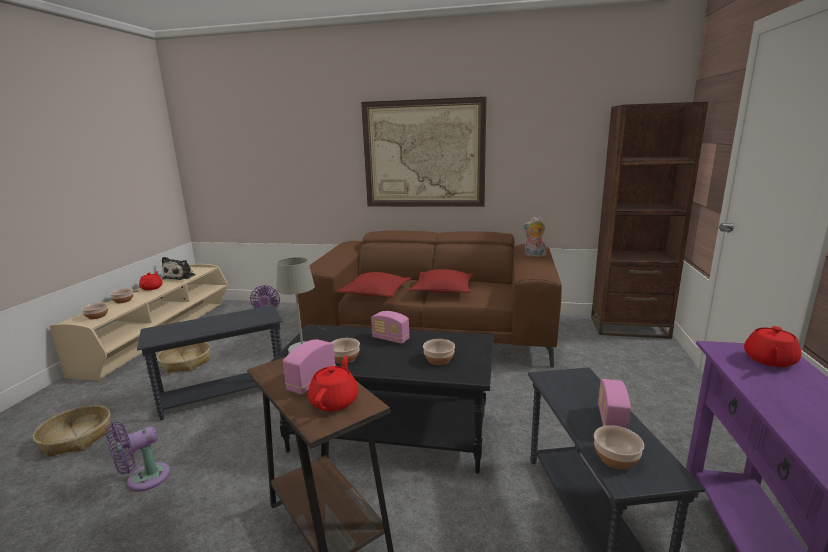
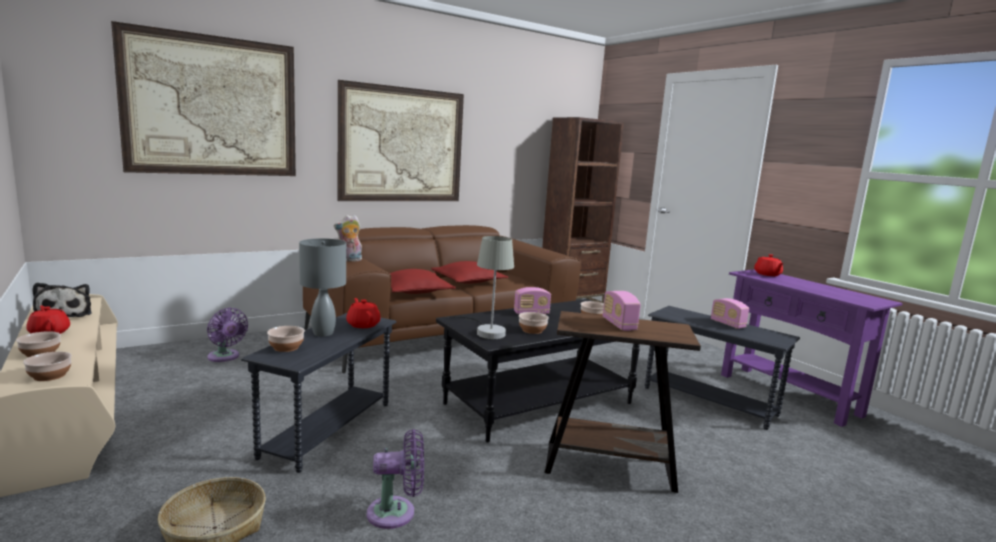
camera: 45 degrees left, 5 degrees down
purple fan [105,422,170,492] -> purple fan turned 105 degrees counterclockwise [367,429,424,529]
basket [157,342,210,373] -> none
red teapot [308,355,358,412] -> red teapot moved to [346,298,381,328]
plush toy [523,217,547,257] -> plush toy moved to [334,215,362,261]
bowl [594,425,644,469] -> bowl moved to [267,326,305,352]
none -> picture [111,21,296,176]
none -> grey table lamp [299,238,346,337]

